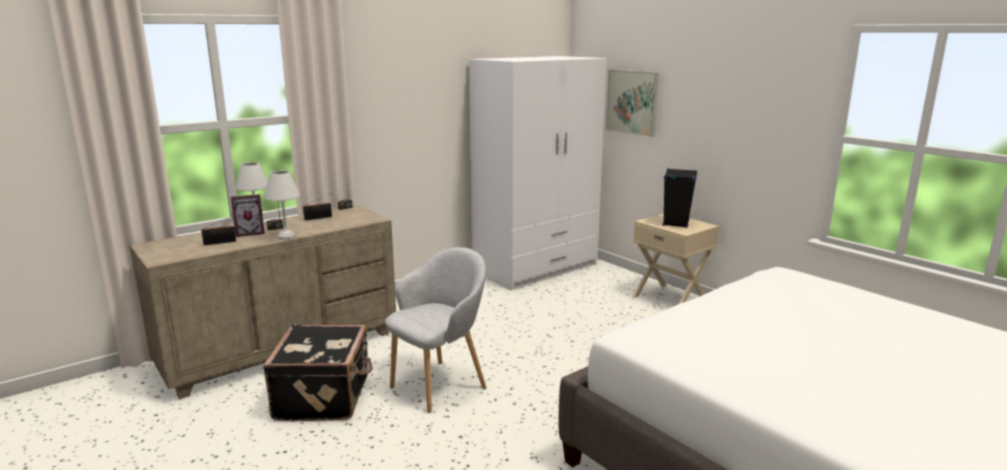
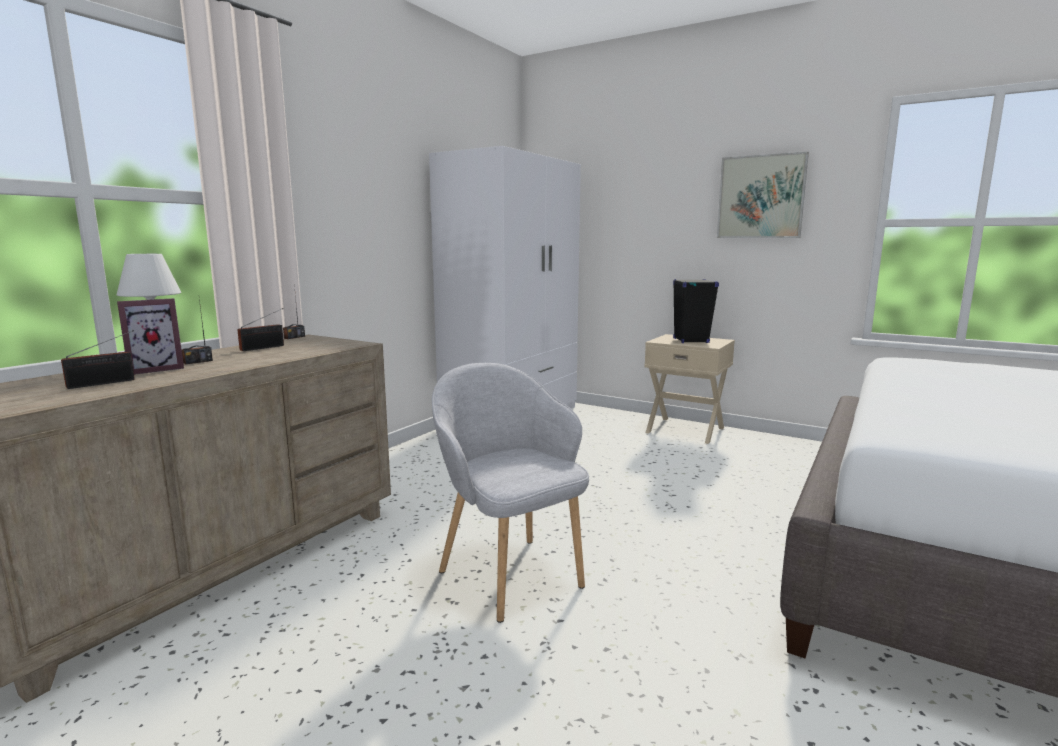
camera: 20 degrees left, 5 degrees down
black suitcase [263,324,372,421] -> none
white table lamp [264,171,300,239] -> none
grey armchair [385,247,487,413] -> grey armchair turned 60 degrees counterclockwise [432,363,589,623]
picture [606,69,659,137] -> picture moved to [717,152,809,238]

